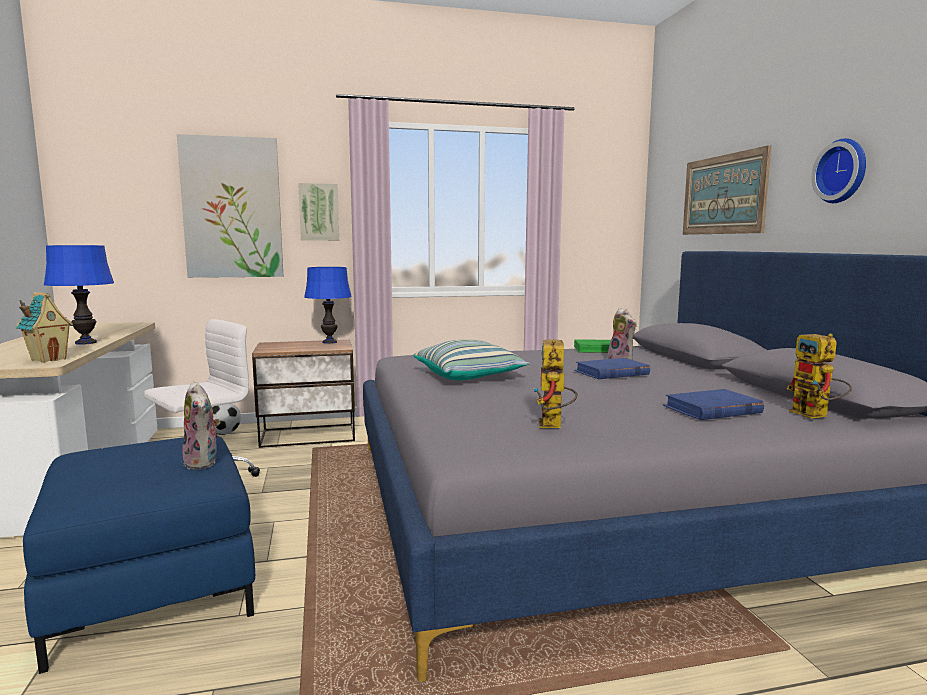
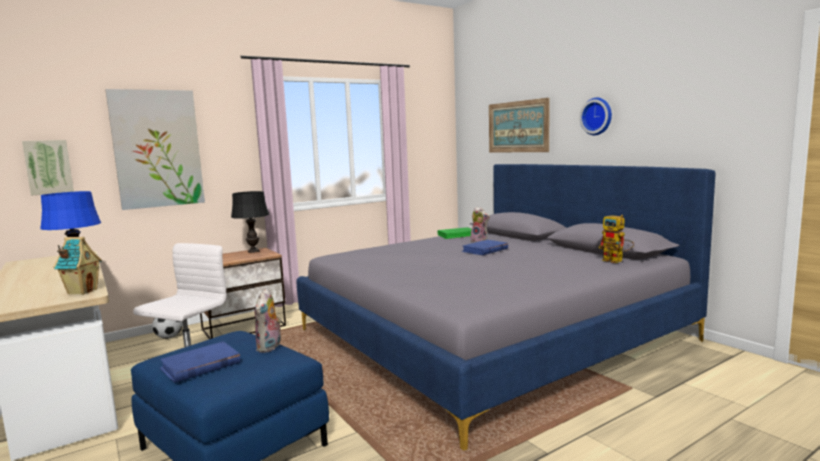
camera: 20 degrees left, 0 degrees up
plush toy [182,381,221,469] -> plush toy turned 60 degrees clockwise [255,289,282,353]
picture [298,183,339,241] -> picture moved to [22,140,74,195]
blue table lamp [304,267,352,344] -> black table lamp [231,191,269,253]
pillow [413,340,530,380] -> none
toy robot [534,339,577,428] -> none
blue book [663,389,764,420] -> blue book moved to [160,341,240,383]

